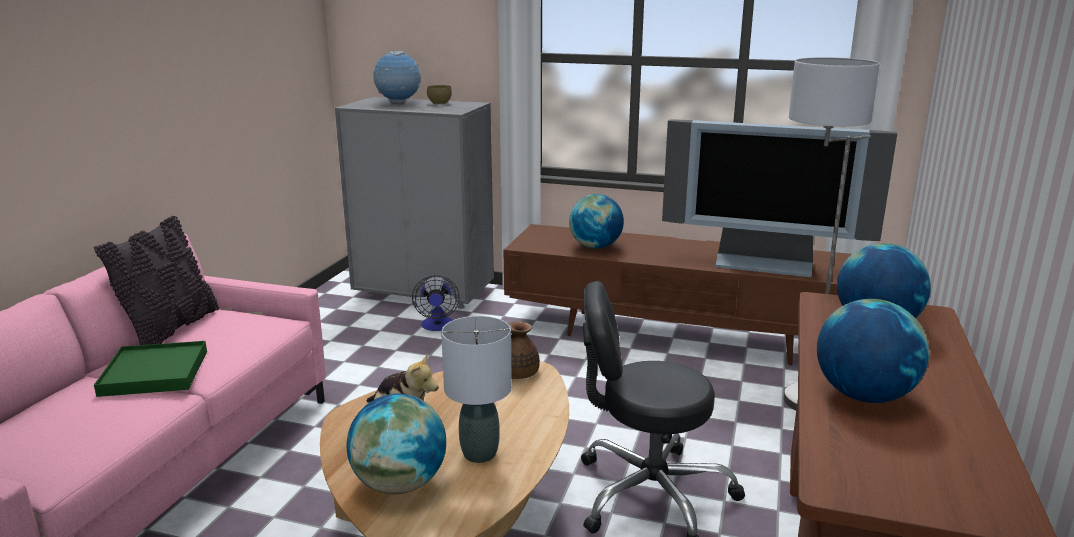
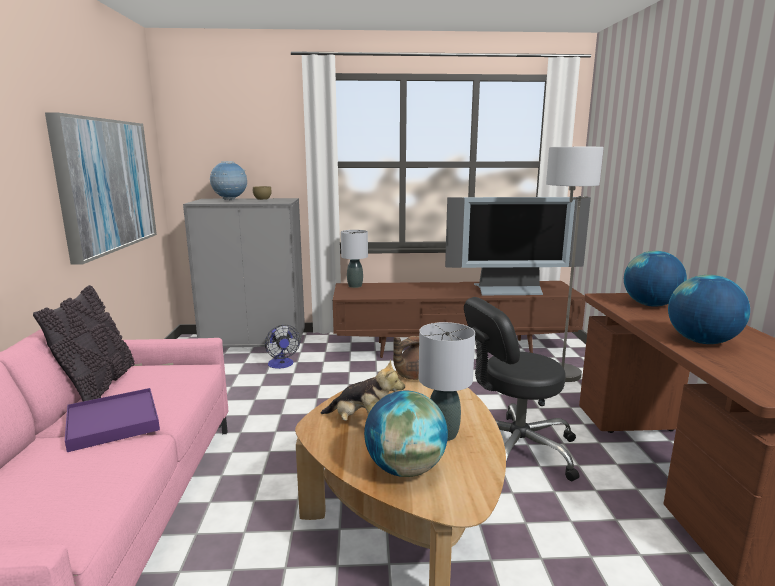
camera: 20 degrees left, 5 degrees down
green tray [94,341,207,397] -> purple tray [65,388,160,452]
globe [569,194,624,249] -> none
none -> picture [45,112,157,265]
none -> grey table lamp [341,230,368,288]

